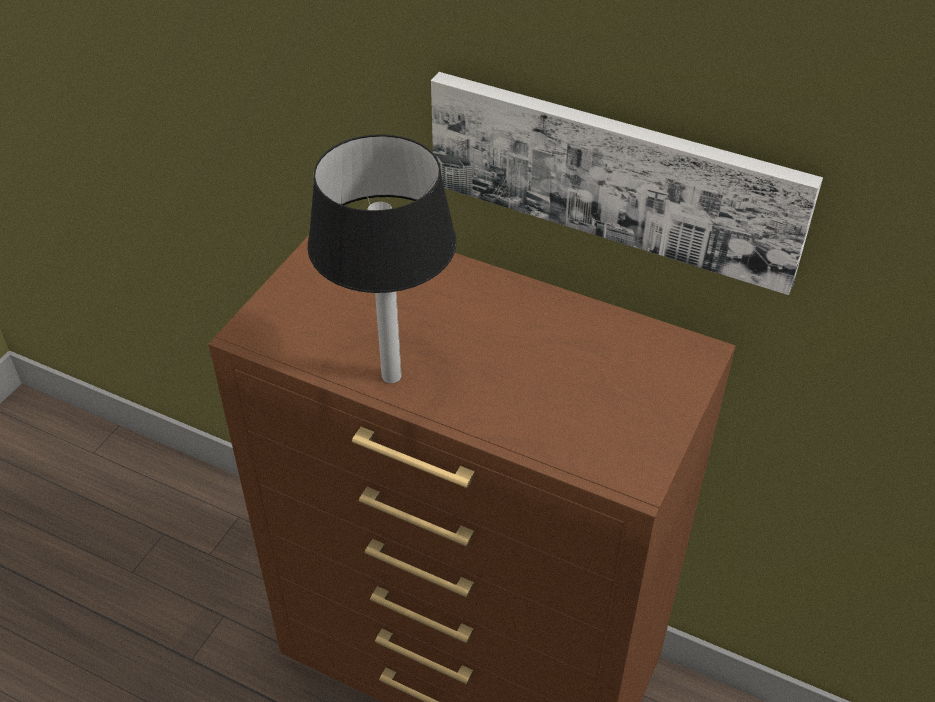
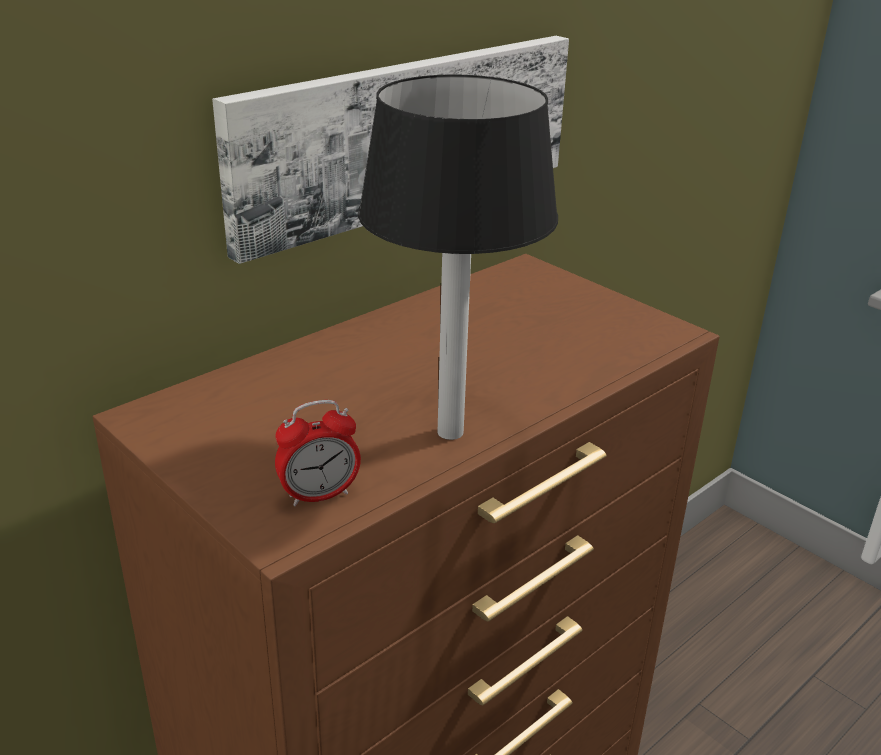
camera: 70 degrees left, 15 degrees down
none -> alarm clock [275,400,361,506]

